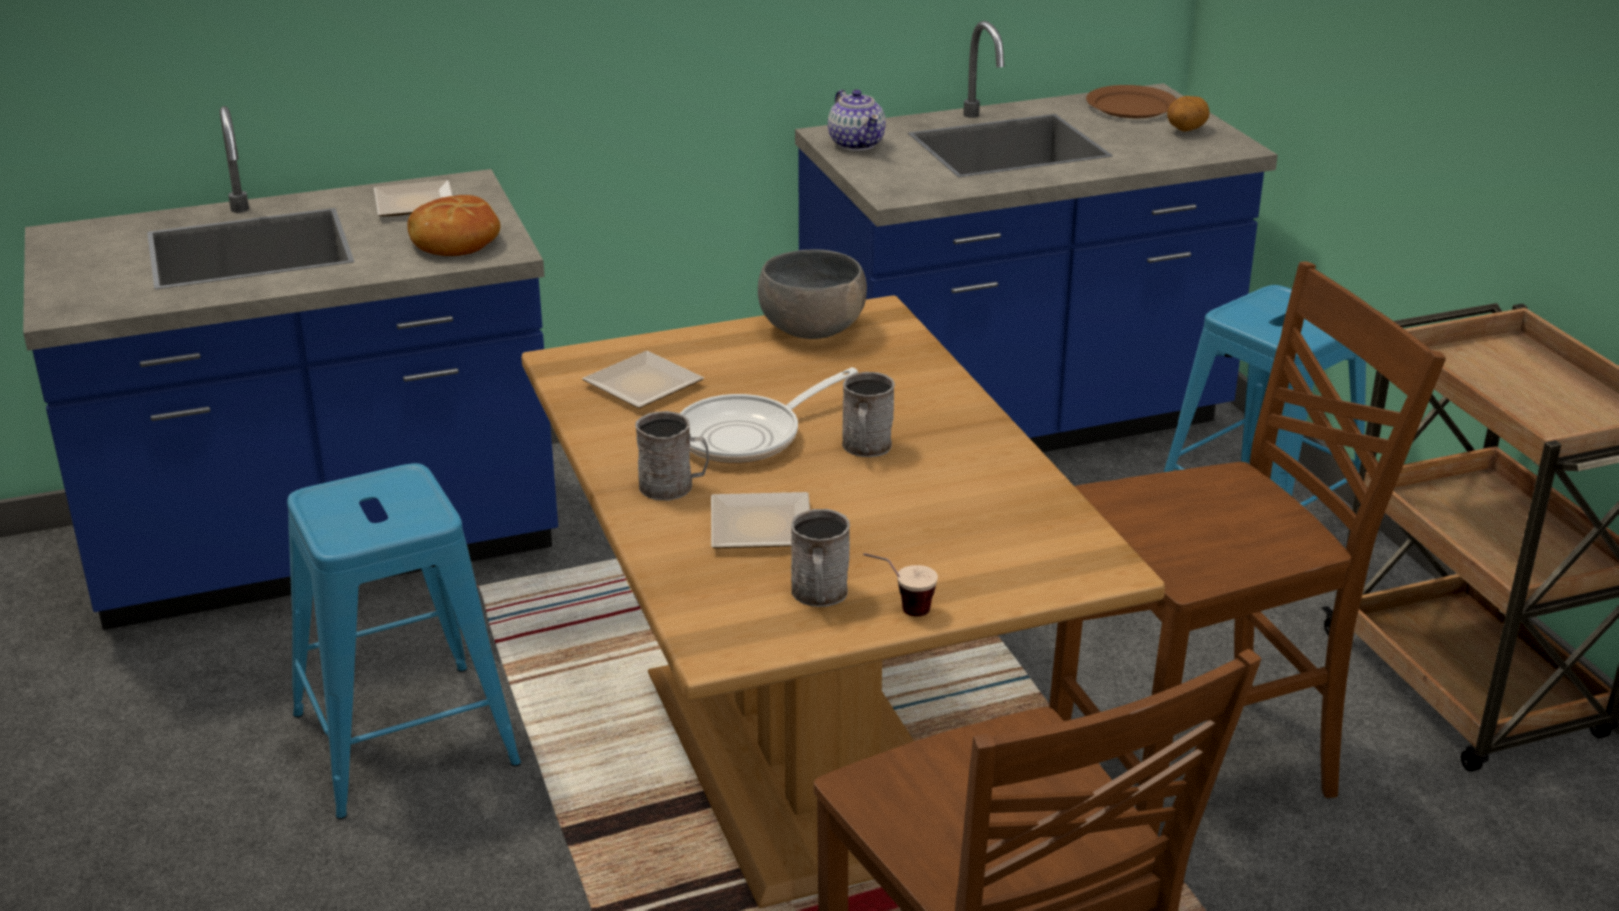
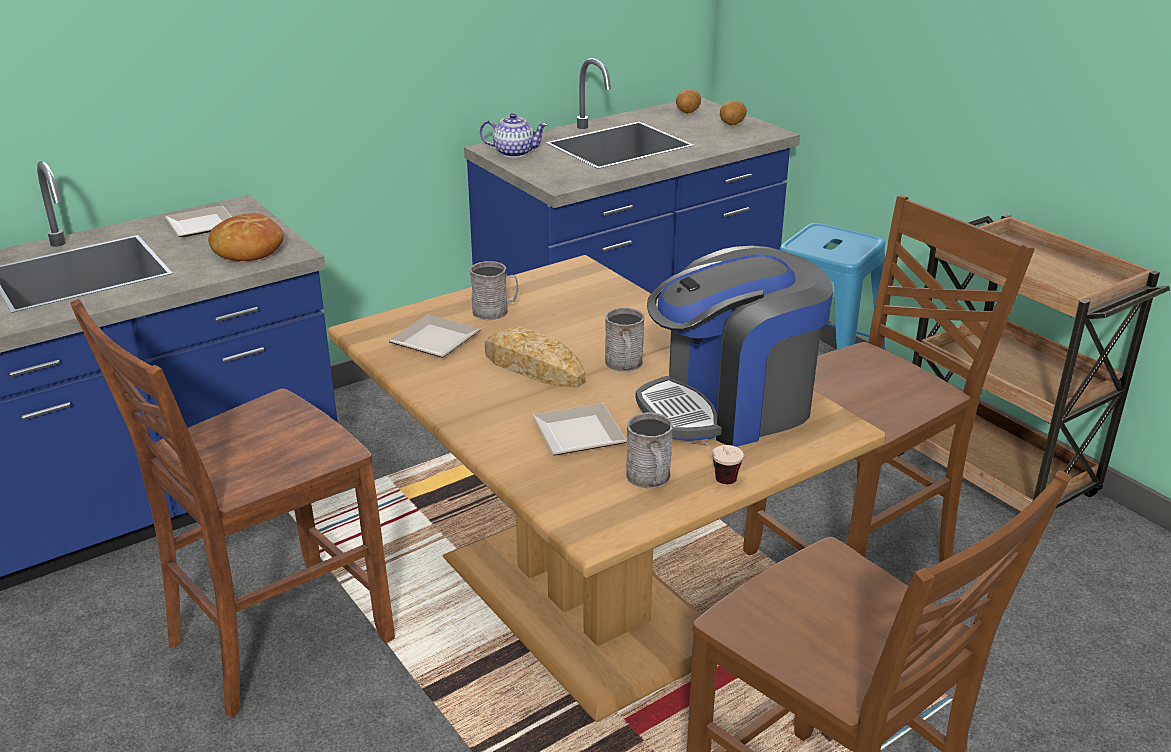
camera: 15 degrees left, 0 degrees up
blue stool [287,463,521,819] -> brown chair [70,299,395,718]
grey mug [635,411,709,500] -> grey mug moved to [469,261,519,320]
frying pan [680,367,858,463] -> bread [485,326,585,388]
grey bowl [758,249,867,339] -> none
teapot [828,90,886,151] -> teapot turned 45 degrees counterclockwise [480,113,548,158]
brown plate [1086,85,1177,118] -> potato [676,89,701,114]
none -> coffee machine [636,246,833,447]

